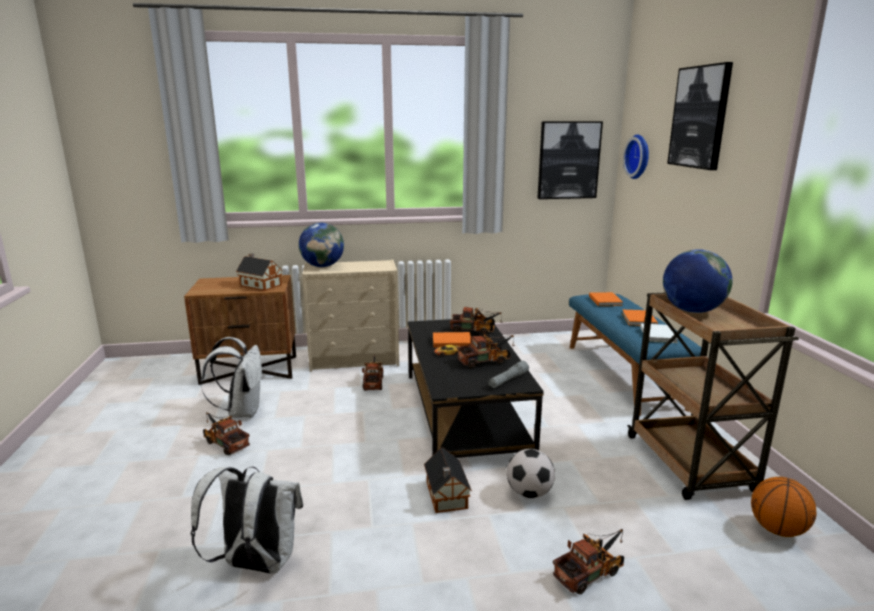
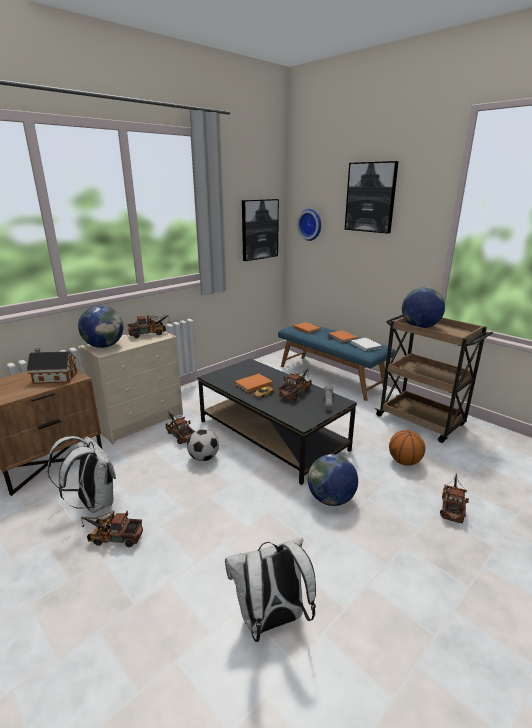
camera: 35 degrees left, 5 degrees up
toy house [424,448,472,513] -> globe [308,454,358,506]
toy truck [450,307,503,335] -> toy truck moved to [128,315,169,338]
football [507,449,555,498] -> football moved to [187,429,219,461]
basketball [751,477,816,537] -> basketball moved to [389,430,425,466]

